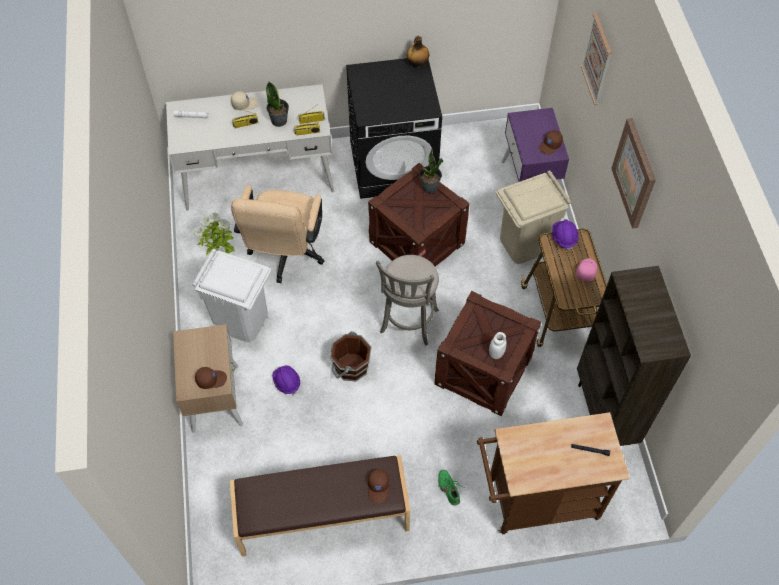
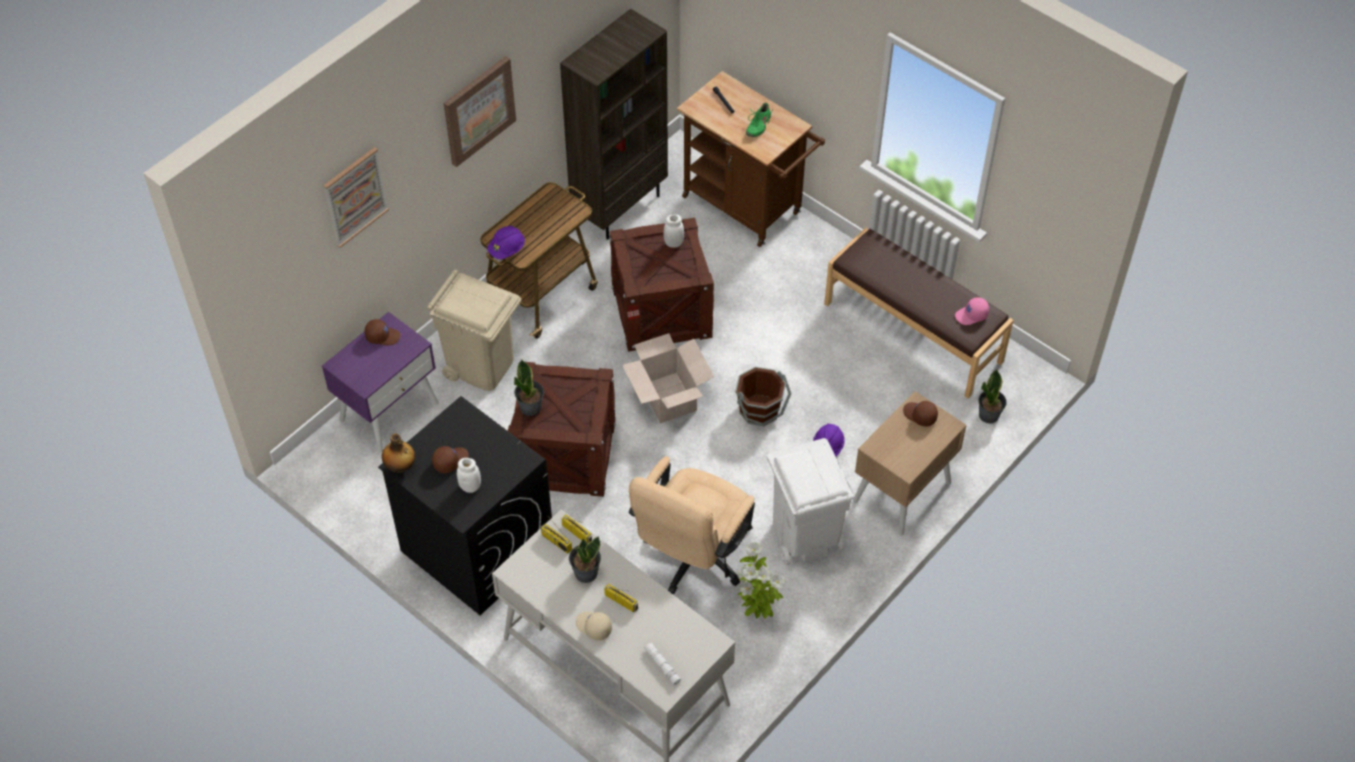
camera: 130 degrees left, 5 degrees down
beige office chair [231,185,324,283] -> beige office chair turned 150 degrees clockwise [629,456,755,595]
brown cap [368,469,389,503] -> brown cap moved to [432,446,469,473]
grey stool [376,255,439,345] -> cardboard box [622,333,714,423]
green shoe [438,470,462,506] -> green shoe moved to [746,102,772,137]
pink cap [576,258,597,282] -> pink cap moved to [955,297,989,325]
none -> white jar [457,458,481,493]
none -> potted plant [978,369,1006,423]

